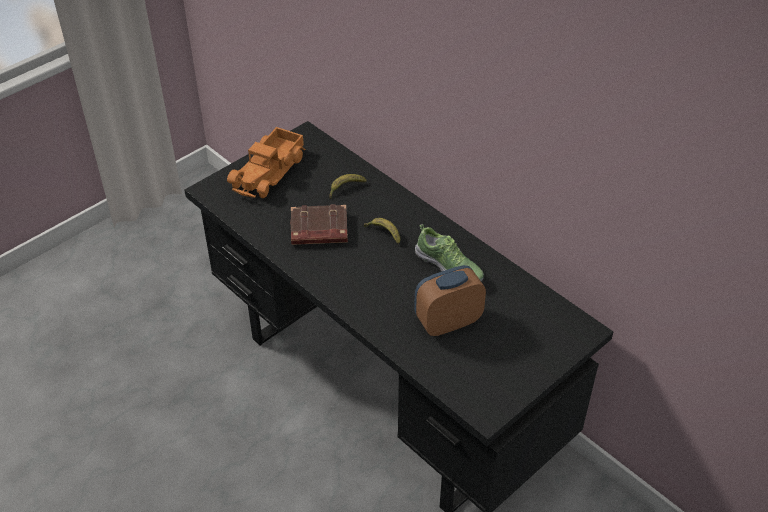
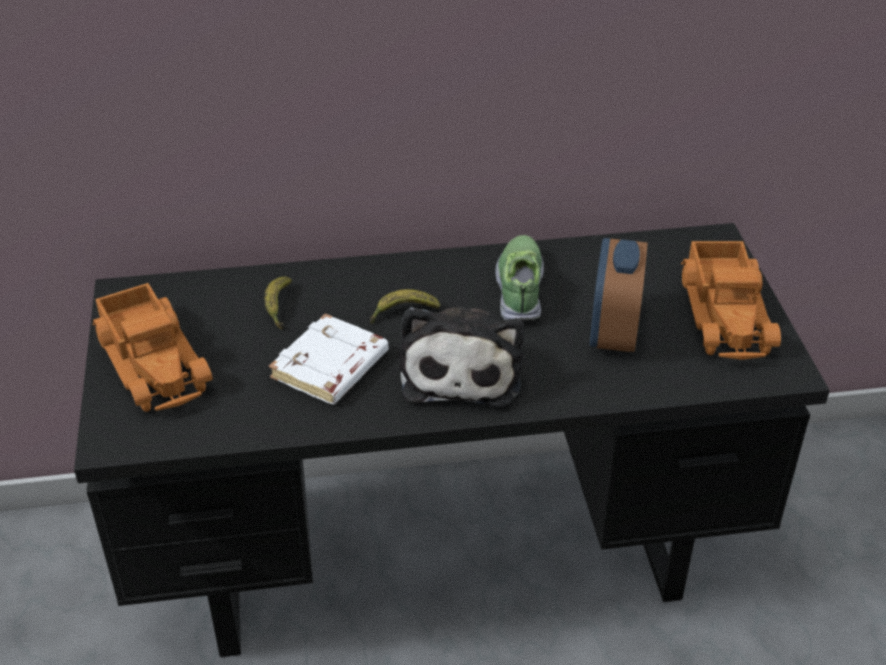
camera: 55 degrees left, 5 degrees down
brown book [290,204,348,245] -> white book [269,314,388,404]
shoe [415,224,484,281] -> shoe turned 75 degrees counterclockwise [495,235,544,320]
none -> plush toy [399,306,524,407]
none -> toy truck [681,241,781,359]

